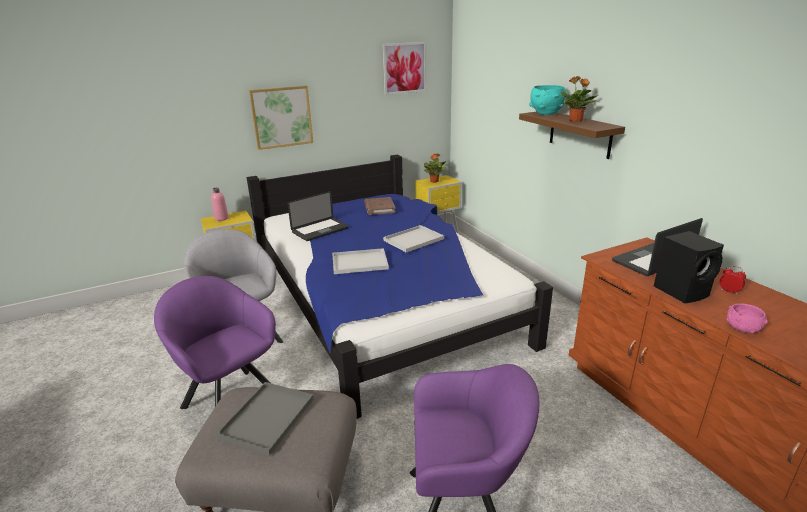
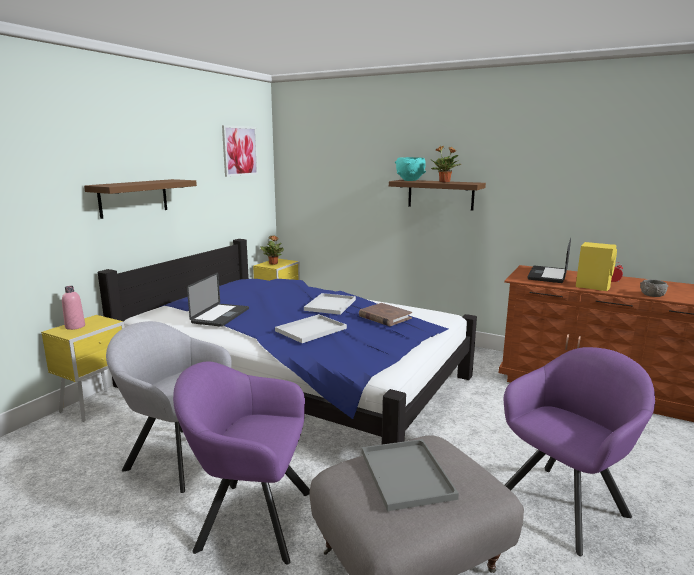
camera: 35 degrees left, 10 degrees down
picture [249,85,313,150] -> brown shelf [84,179,197,219]
brown book [364,197,396,215] -> brown book moved to [359,303,412,326]
black speaker [654,231,724,303] -> yellow speaker [576,242,617,291]
pink bowl [727,303,768,333] -> grey bowl [640,279,668,297]

